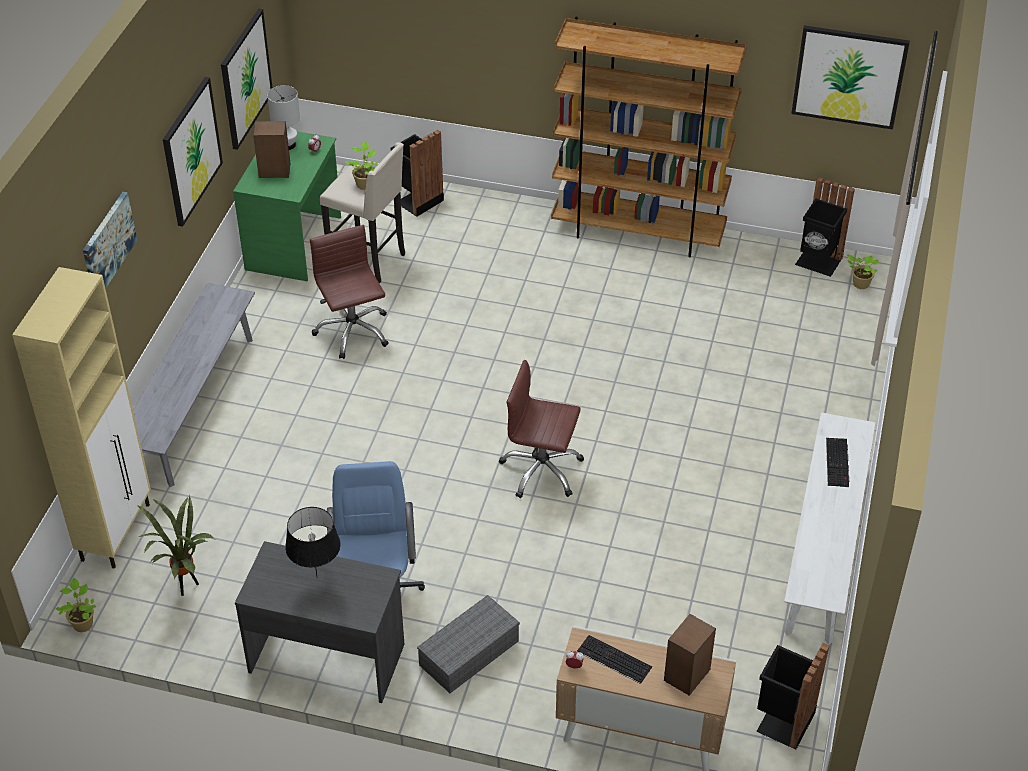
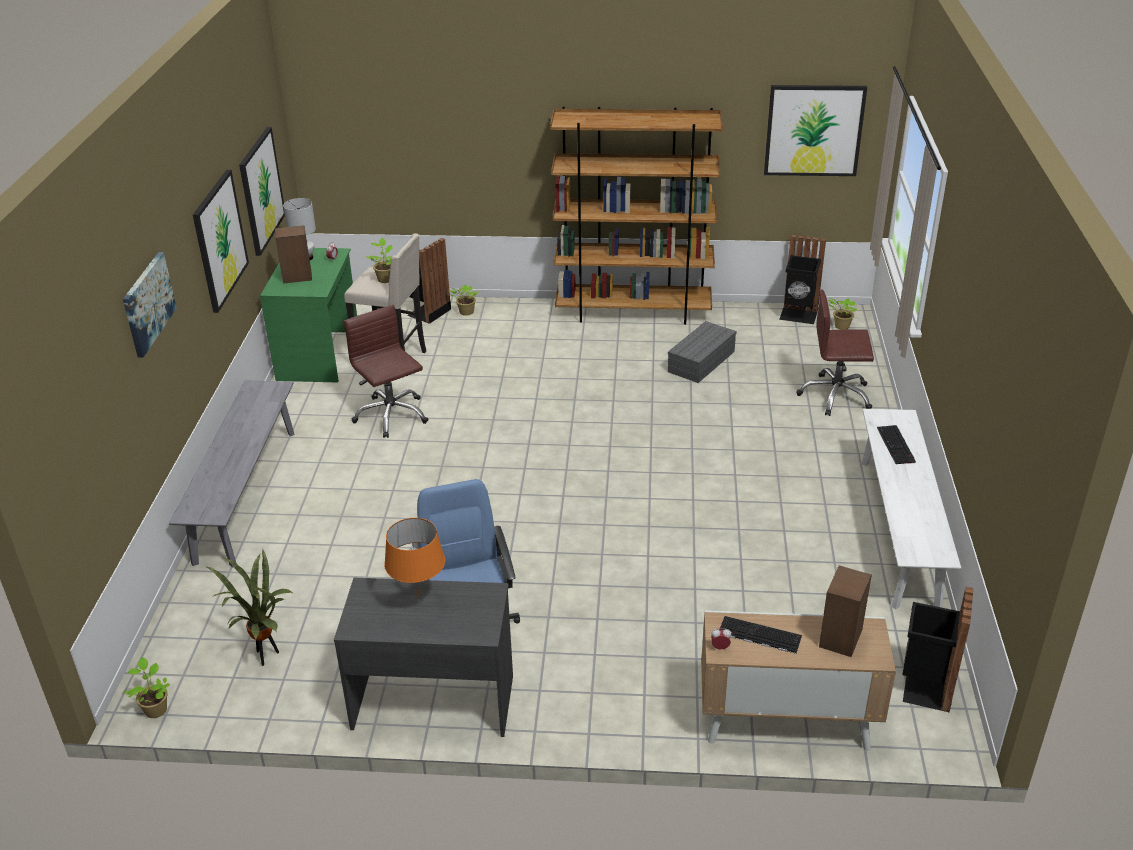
camera: 10 degrees left, 10 degrees down
beige cabinet [12,267,151,569] -> none
black table lamp [285,507,341,576] -> orange table lamp [384,518,445,603]
grey storage box [417,595,520,693] -> grey storage box moved to [668,321,737,383]
brown office chair [499,360,584,498] -> brown office chair moved to [796,289,874,416]
none -> potted plant [449,285,478,316]

